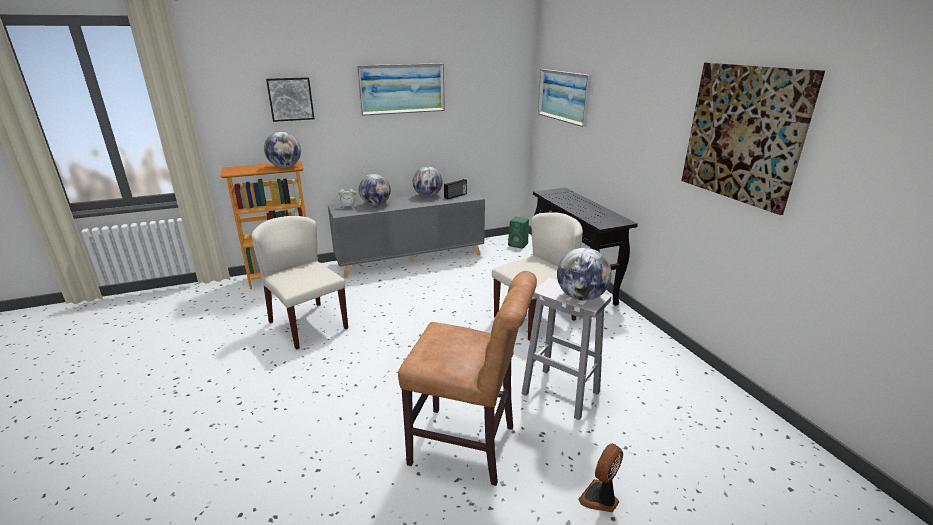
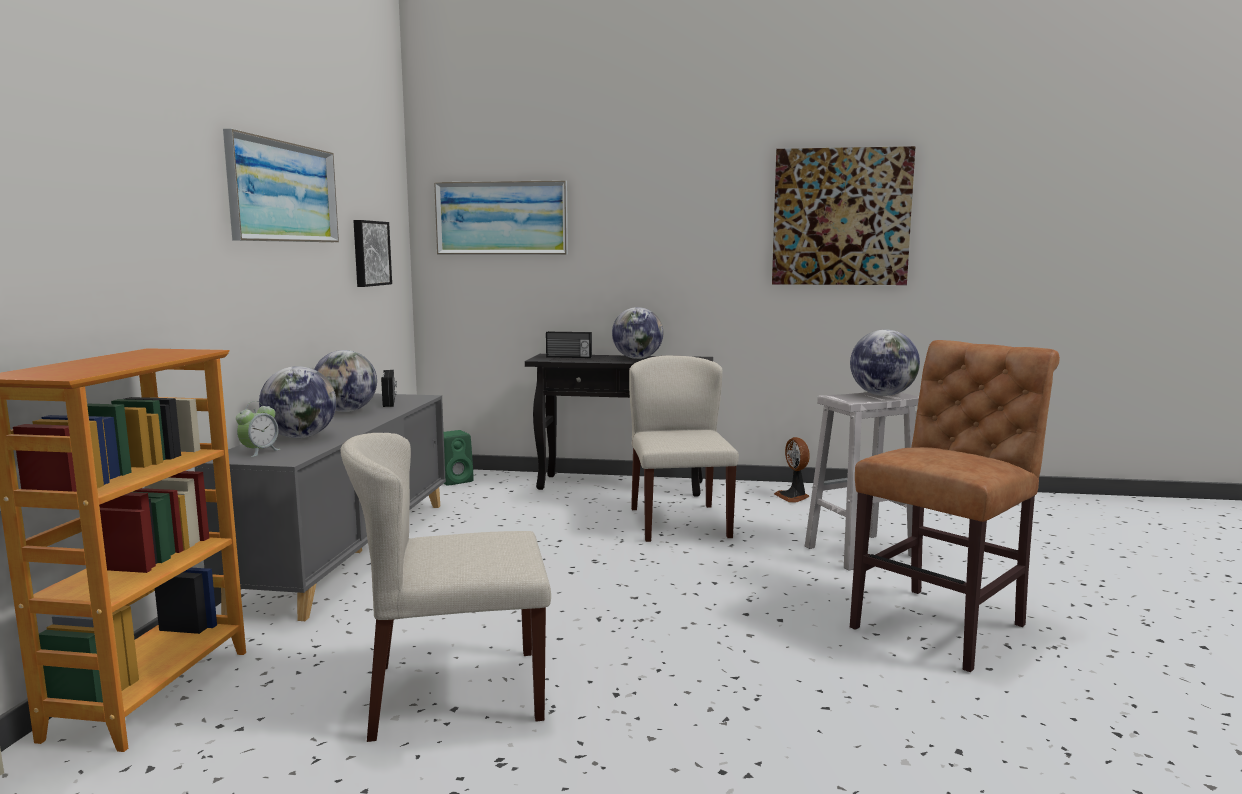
camera: 60 degrees left, 15 degrees down
globe [264,132,301,167] -> globe moved to [612,307,663,359]
picture [266,77,314,122] -> picture moved to [353,220,392,287]
fan [578,443,623,512] -> fan moved to [774,437,810,503]
none -> radio [546,331,592,358]

